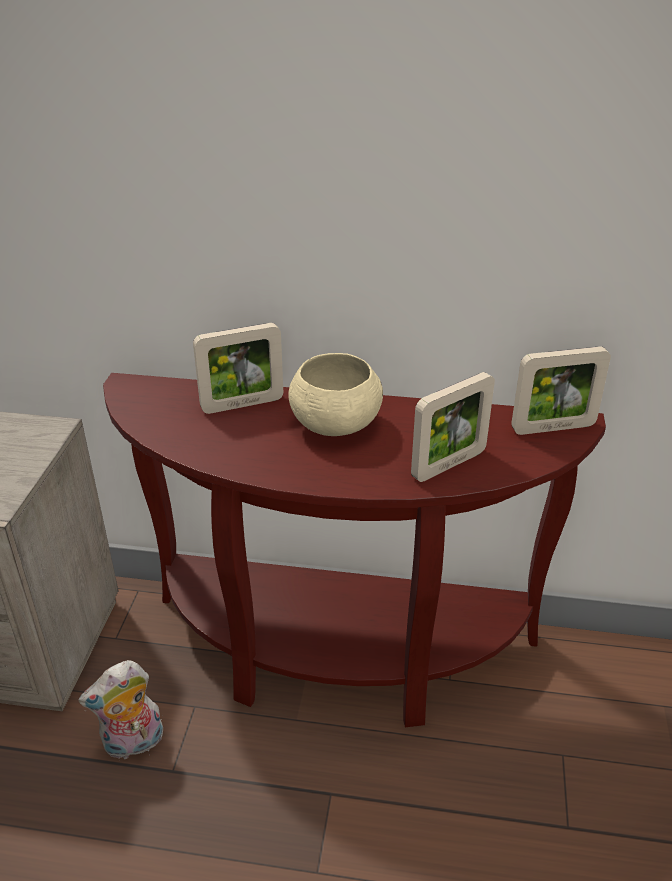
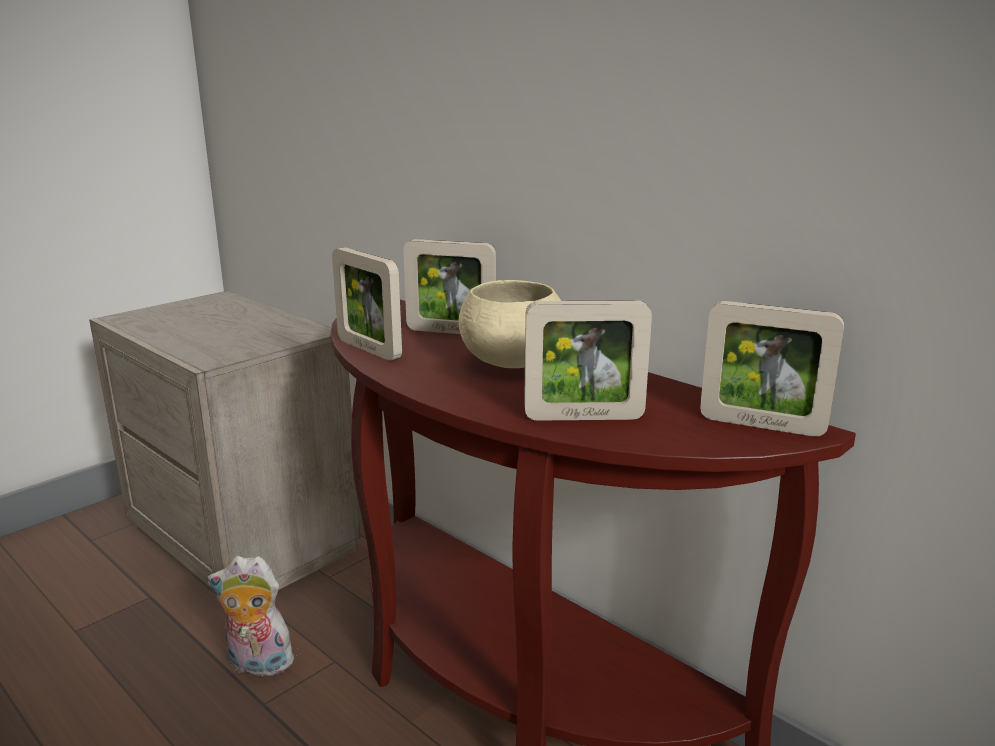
camera: 35 degrees right, 15 degrees down
none -> picture frame [332,247,402,361]

